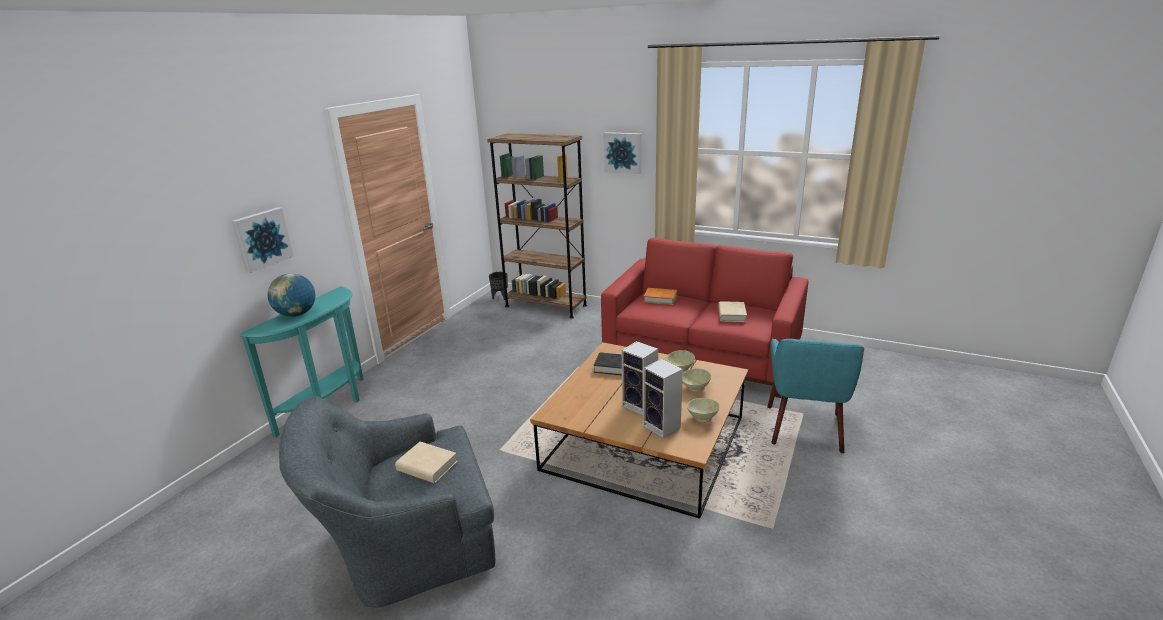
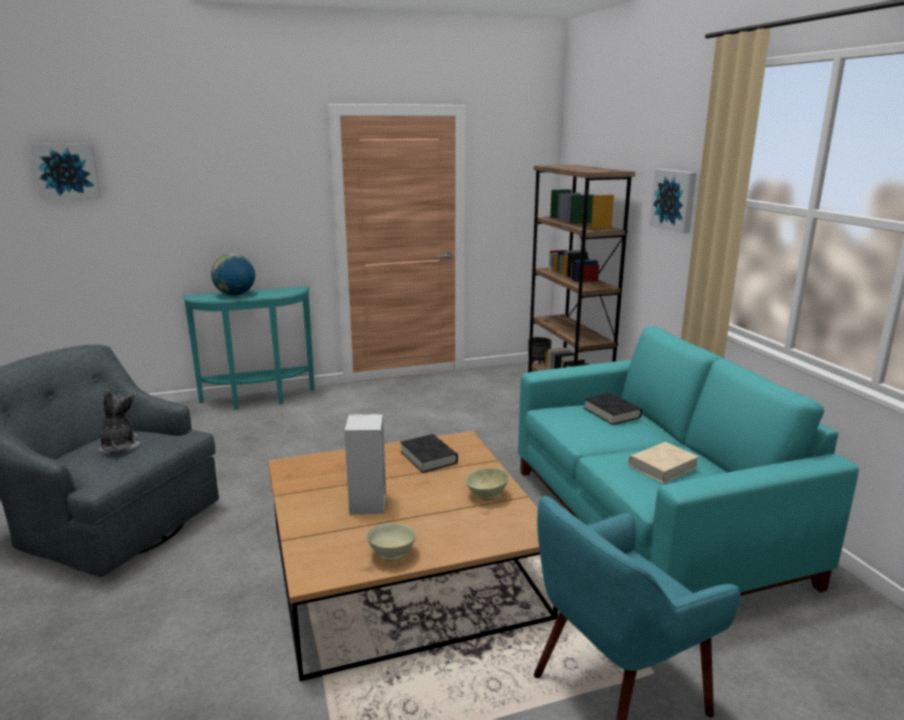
camera: 45 degrees right, 5 degrees down
picture [232,207,294,273] -> picture moved to [30,143,101,200]
beige book [395,442,458,483] -> plush toy [99,389,140,454]
red sofa [601,238,808,398] -> turquoise sofa [518,326,859,596]
speaker [643,359,683,438] -> none
orange book [644,288,677,305] -> black book [584,393,642,425]
beige bowl [682,368,711,392] -> none

